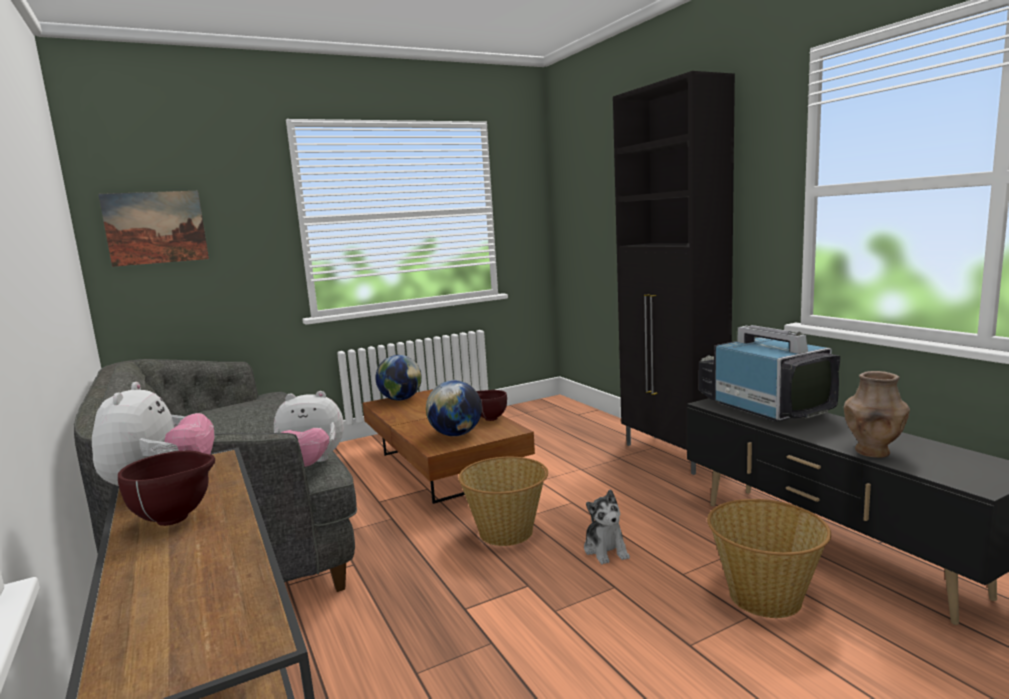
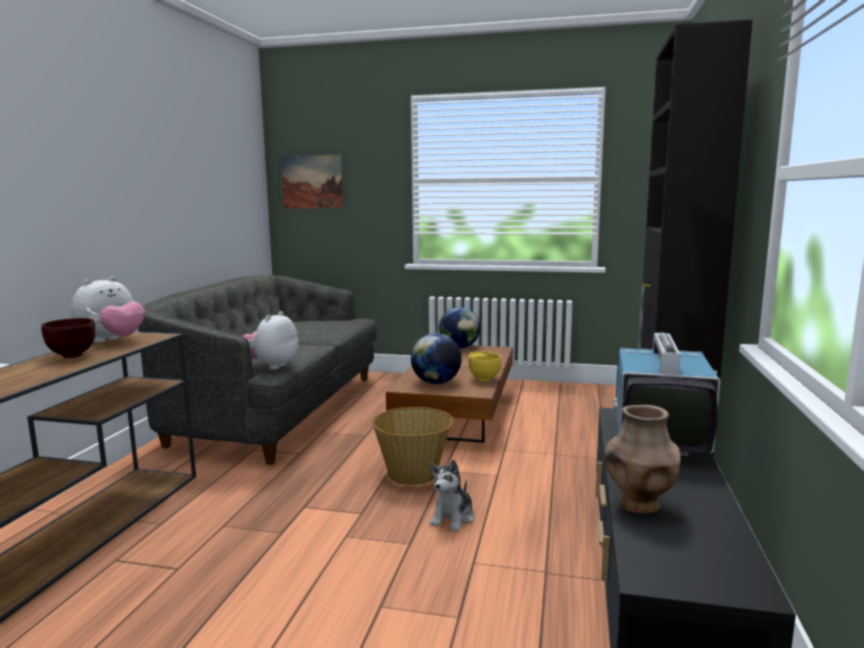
camera: 40 degrees right, 0 degrees up
plush toy [274,391,344,467] -> plush toy turned 75 degrees clockwise [242,311,298,370]
brown bowl [476,390,507,421] -> yellow bowl [468,351,501,381]
basket [707,499,831,618] -> none

